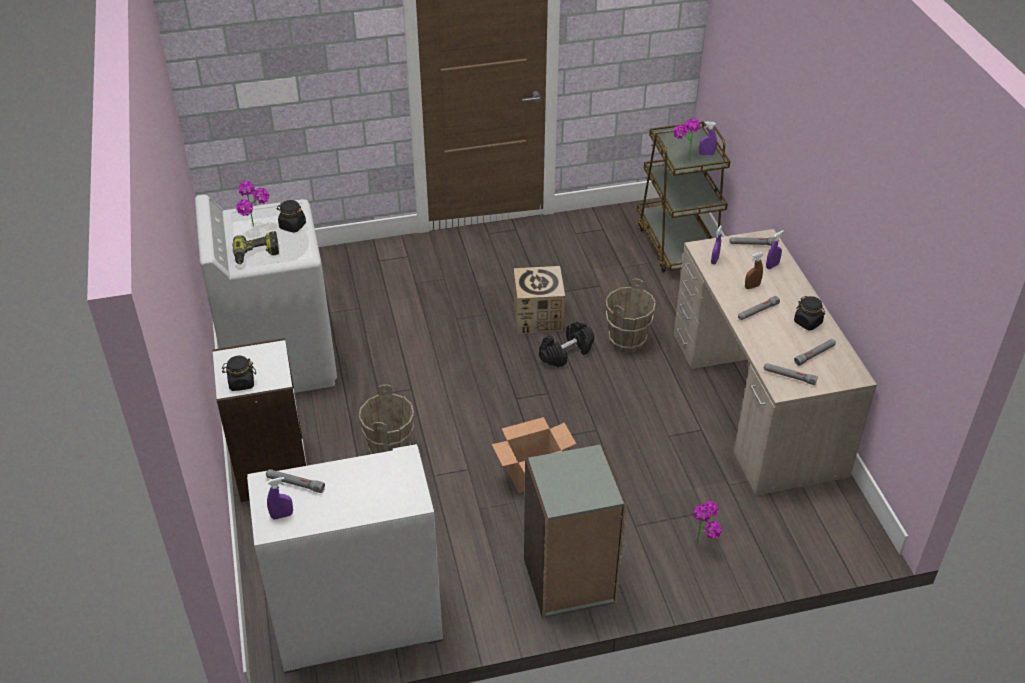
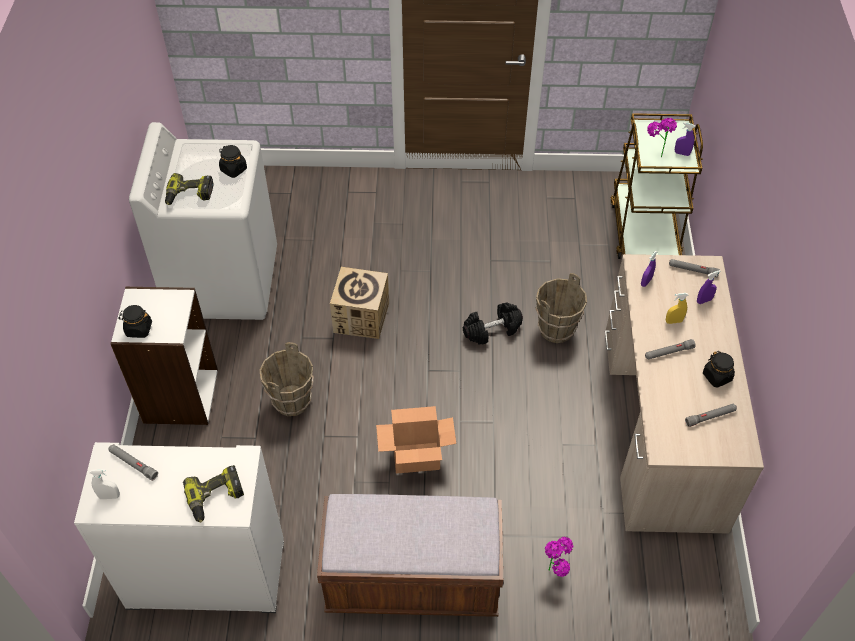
camera: 15 degrees right, 10 degrees up
potted plant [236,181,269,226] -> none
purple spray bottle [267,477,293,519] -> white spray bottle [89,469,120,499]
cardboard box [514,266,565,334] -> cardboard box moved to [330,267,389,339]
grey bookcase [524,444,627,619] -> brown bench [317,494,503,617]
brown spray bottle [745,252,763,289] -> yellow spray bottle [666,293,688,324]
grey flashlight [764,363,818,385] -> none
none -> power drill [183,465,244,523]

